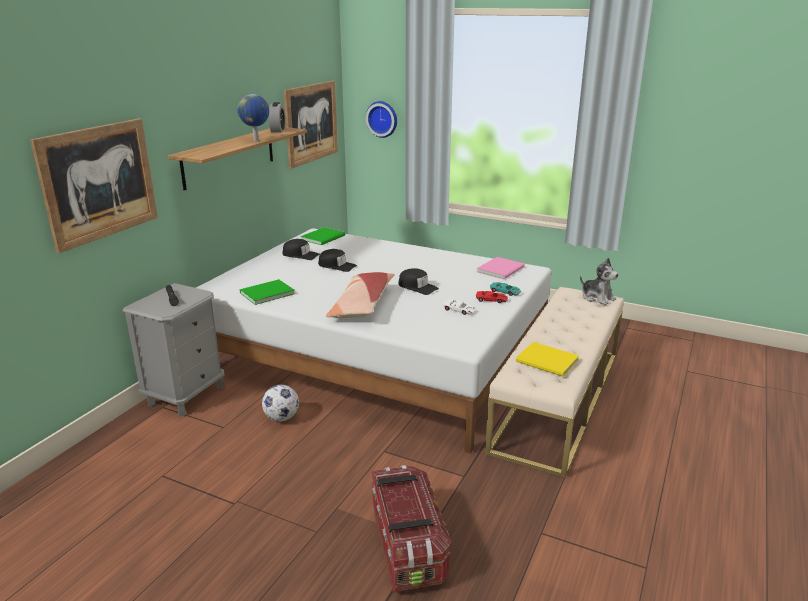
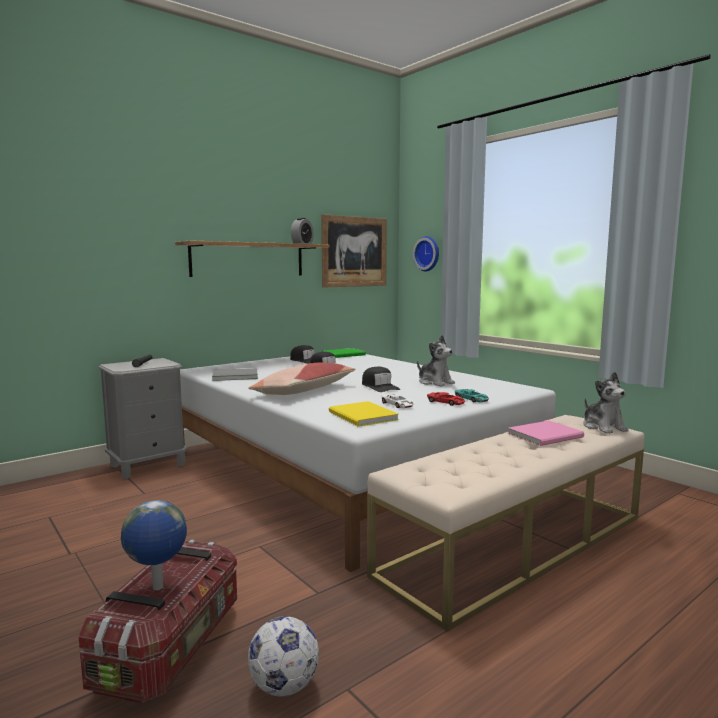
camera: 25 degrees right, 15 degrees down
picture [30,118,158,253] -> none
globe [238,94,269,141] -> globe moved to [121,500,187,590]
green book [240,279,295,305] -> grey book [212,368,258,381]
football [262,385,299,421] -> football moved to [248,616,319,697]
pink book [477,257,525,279] -> pink book moved to [508,421,584,446]
yellow book [516,342,579,377] -> yellow book moved to [329,401,399,427]
none -> plush toy [417,335,455,387]

